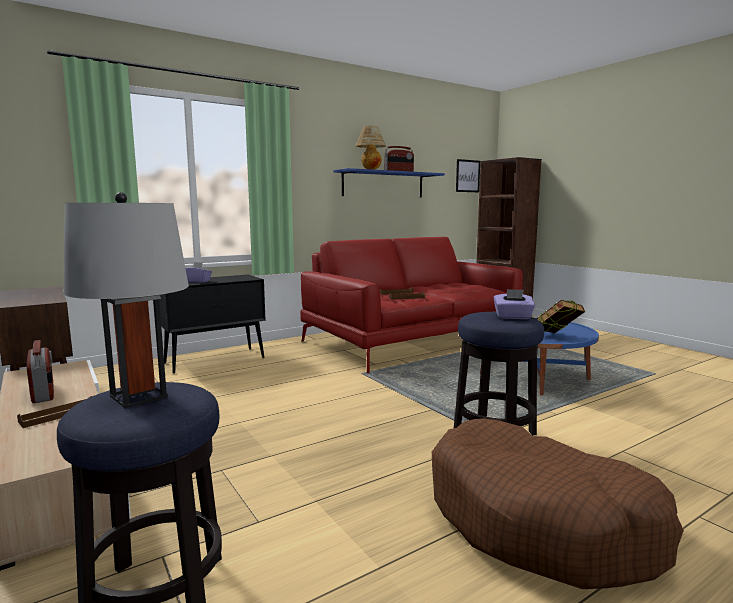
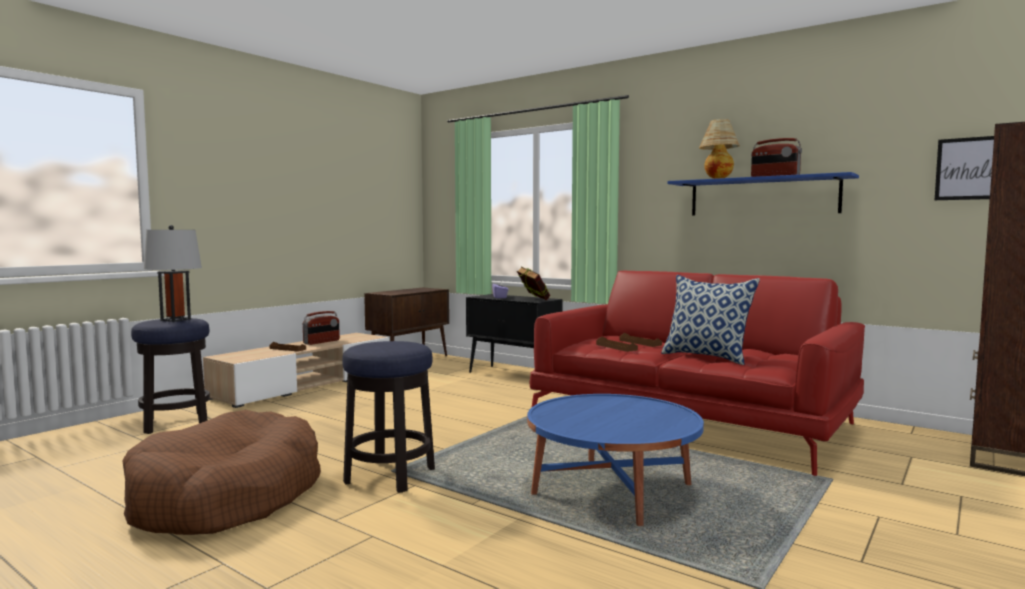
camera: 70 degrees right, 5 degrees down
purple tissue box [494,289,535,319] -> none
book [537,300,585,333] -> book moved to [517,267,550,300]
none -> pillow [661,275,760,365]

